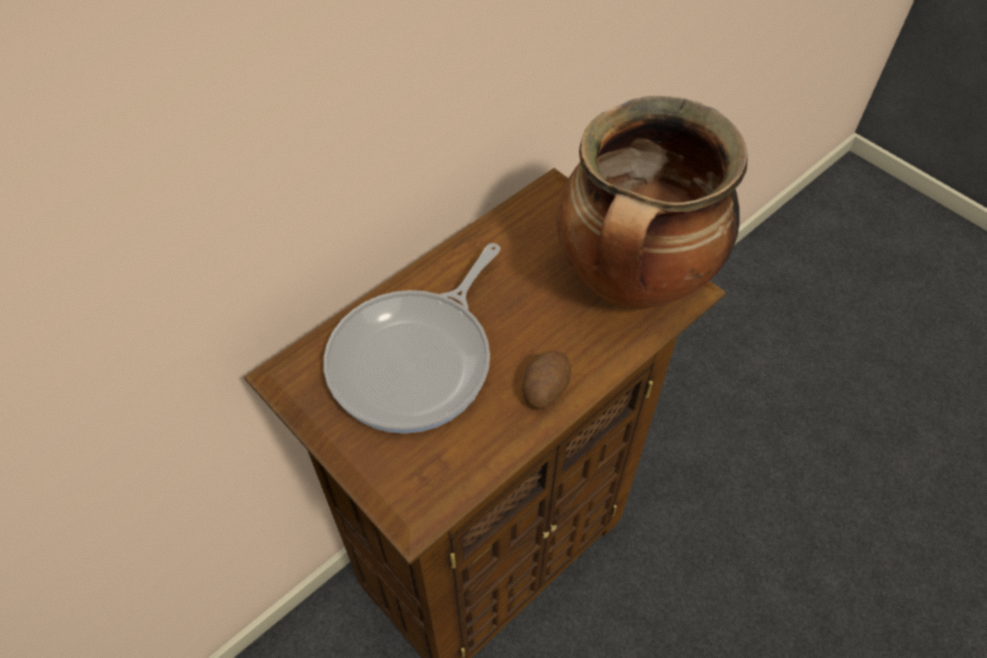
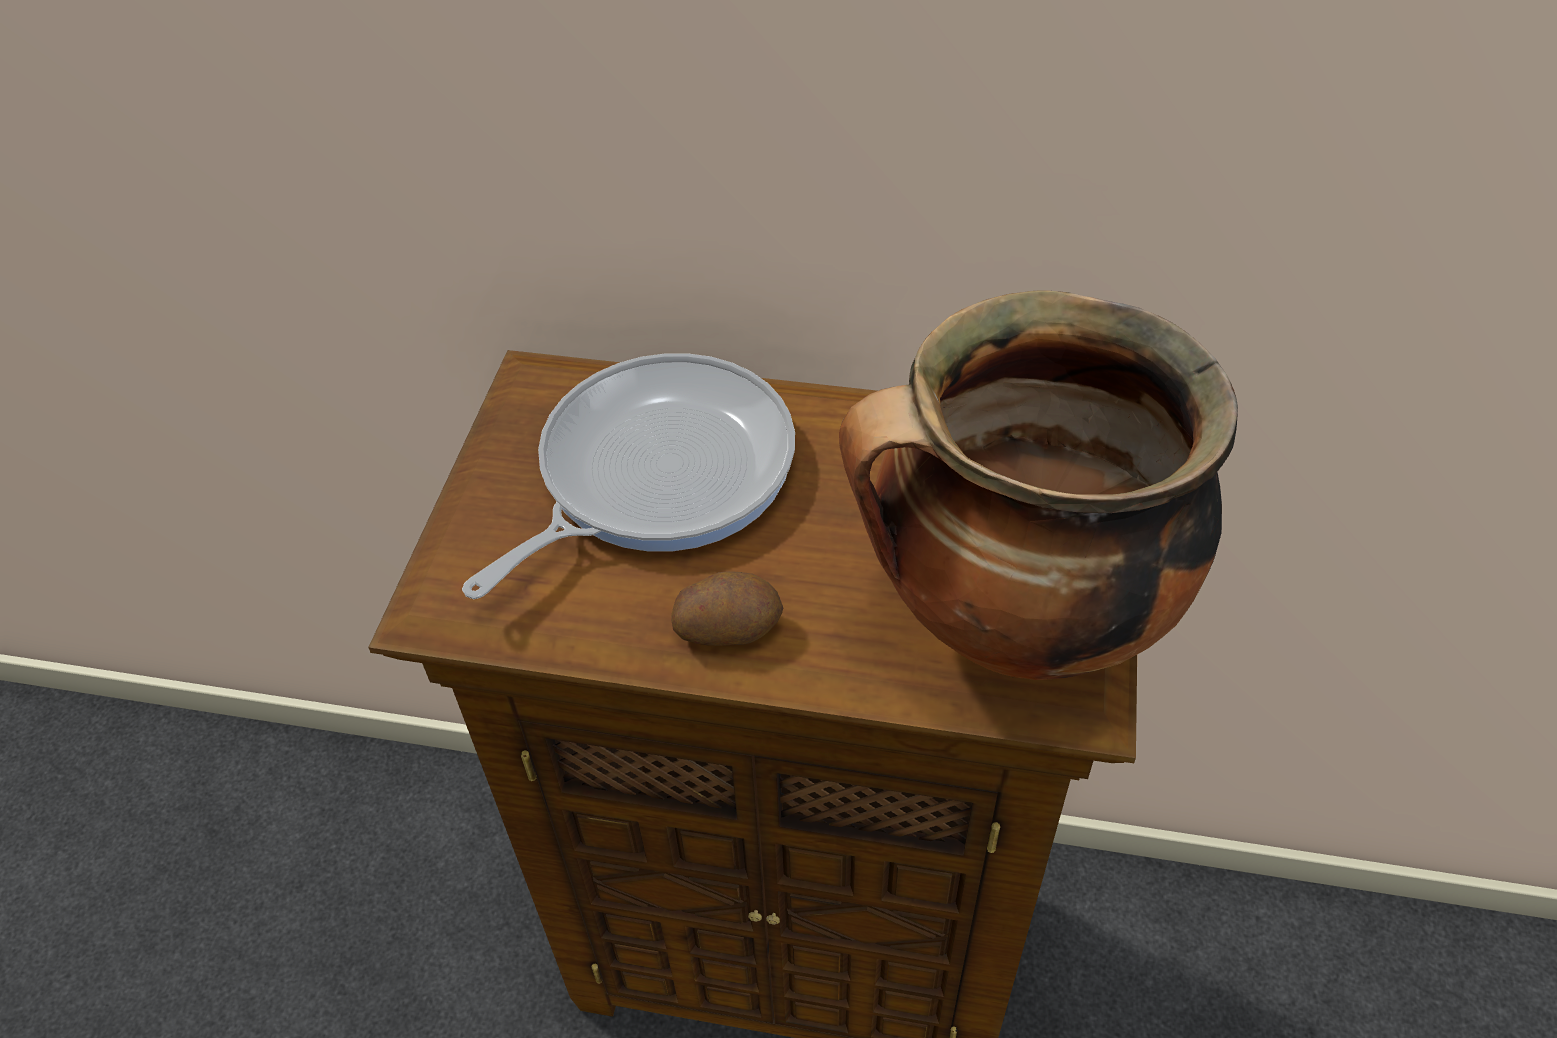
camera: 55 degrees right, 5 degrees down
frying pan [324,243,500,434] -> frying pan turned 135 degrees clockwise [462,353,795,599]

